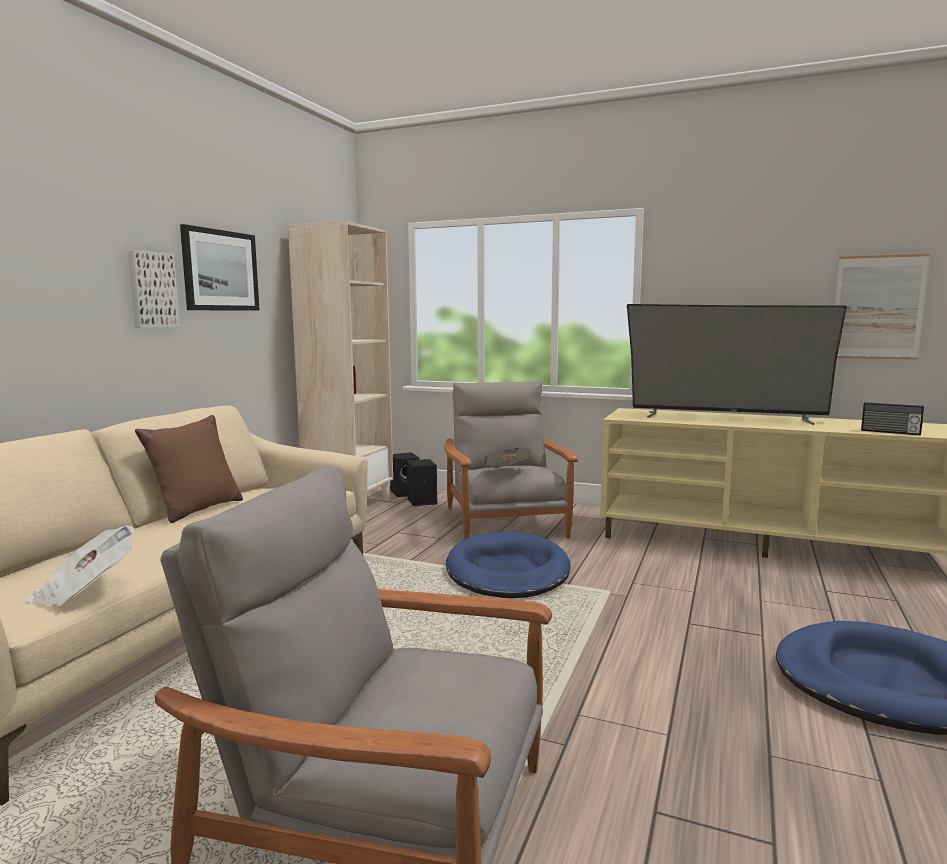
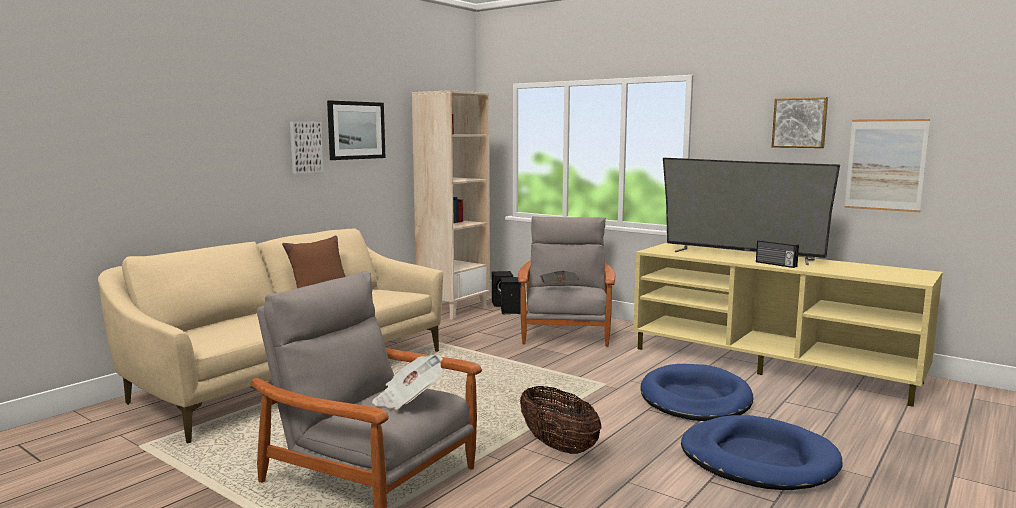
camera: 15 degrees right, 0 degrees up
newspaper [26,525,136,606] -> newspaper moved to [372,355,443,410]
blue dog bed [446,532,571,598] -> blue dog bed moved to [640,364,753,421]
radio [861,402,924,435] -> radio moved to [756,240,799,268]
none -> basket [520,386,601,454]
none -> picture [772,97,828,148]

